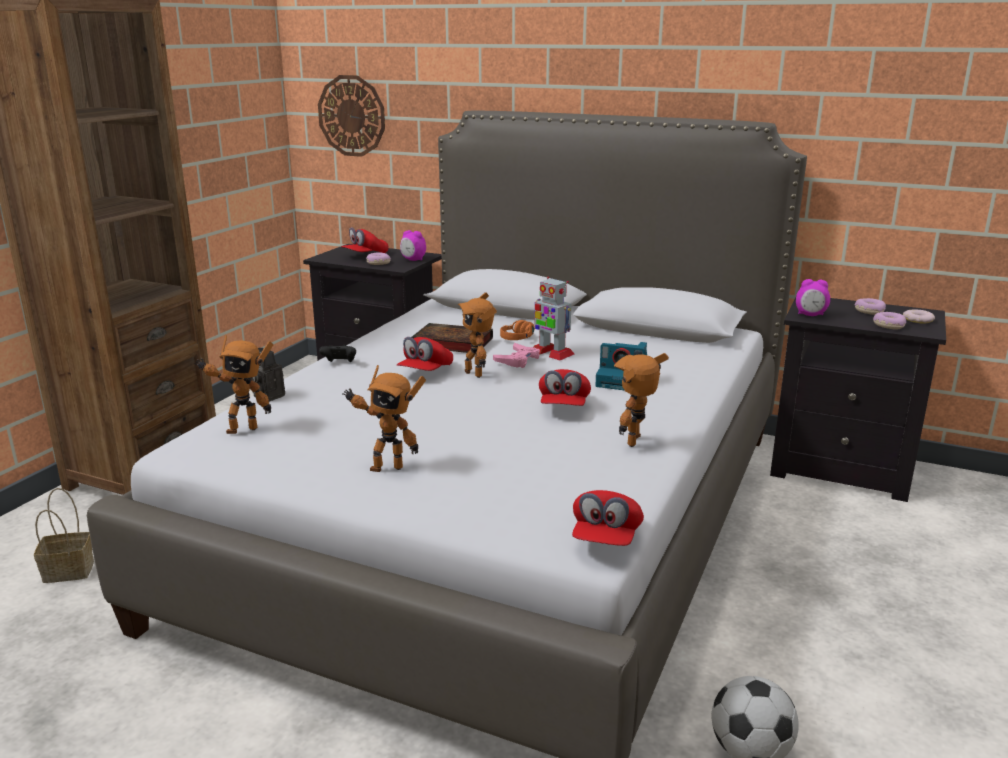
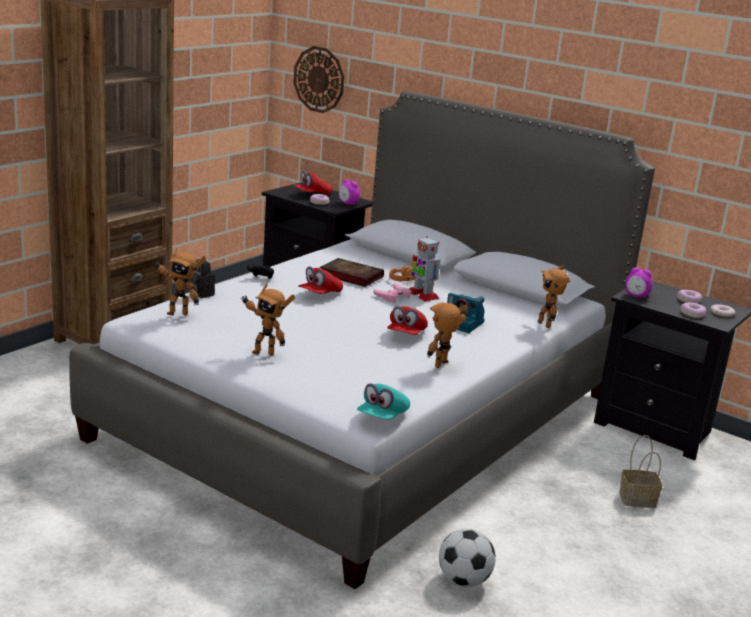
camera: 10 degrees right, 0 degrees up
basket [34,488,94,583] -> basket moved to [619,435,662,508]
toy robot [458,292,497,378] -> toy robot moved to [538,265,570,328]
red cap [572,490,644,546] -> turquoise cap [357,383,410,420]

